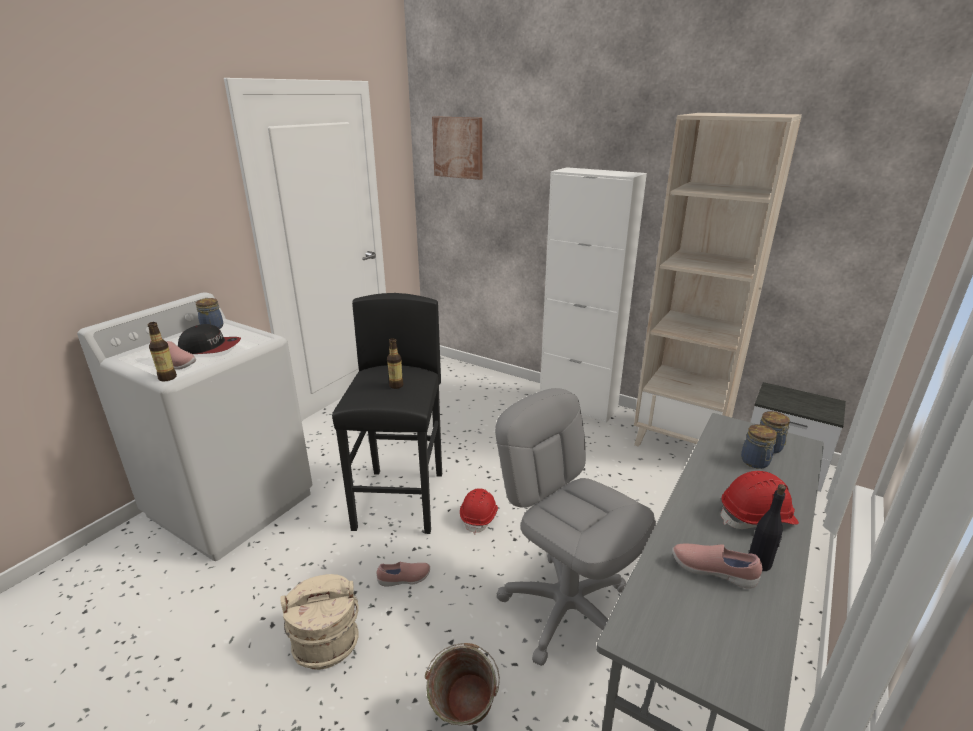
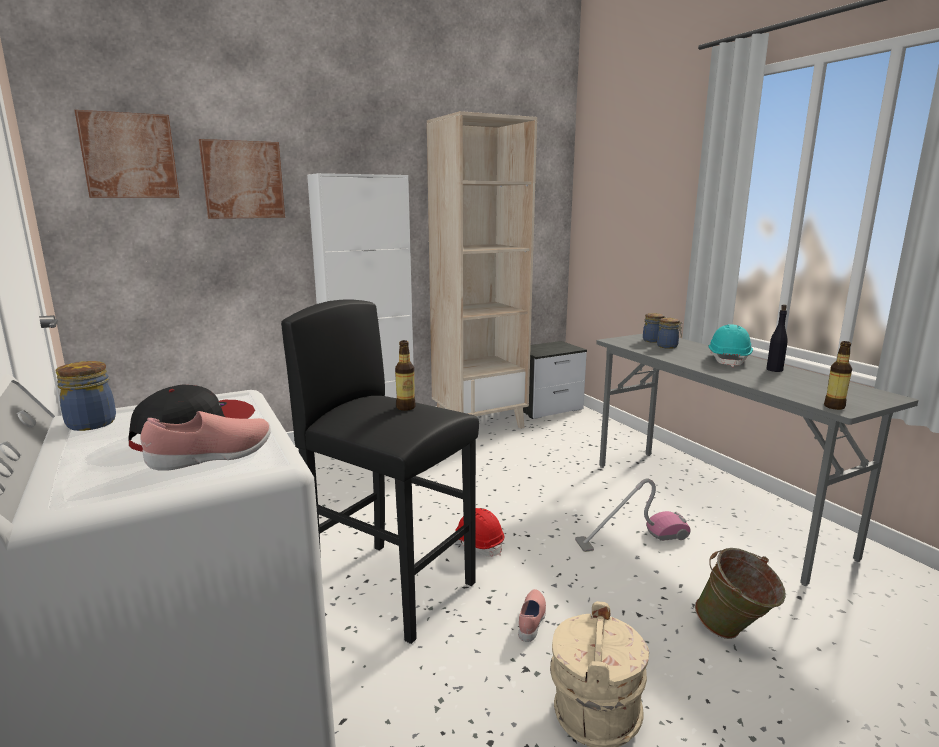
camera: 60 degrees left, 10 degrees down
bottle [147,322,177,381] -> bottle moved to [824,341,852,410]
grey office chair [495,388,656,666] -> vacuum cleaner [575,478,691,552]
pink shoe [672,543,762,589] -> none
red hard hat [721,471,799,529] -> turquoise hard hat [708,324,753,367]
none -> picture [199,139,285,219]

